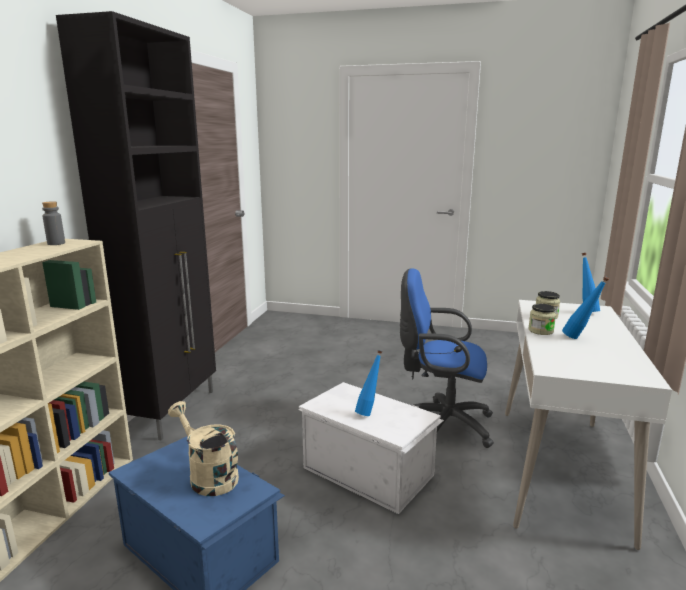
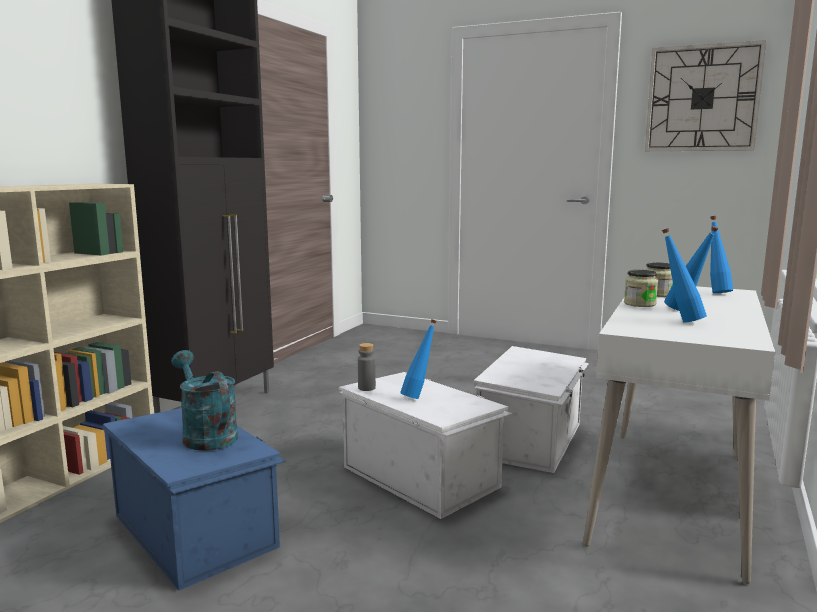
camera: 10 degrees right, 5 degrees down
grey bottle [42,201,65,245] -> grey bottle moved to [358,343,376,391]
beige watering can [168,401,239,496] -> turquoise watering can [171,350,238,451]
blue office chair [400,268,494,448] -> white storage box [473,346,589,473]
none -> wall clock [645,40,766,151]
none -> blue bottle [662,228,707,323]

